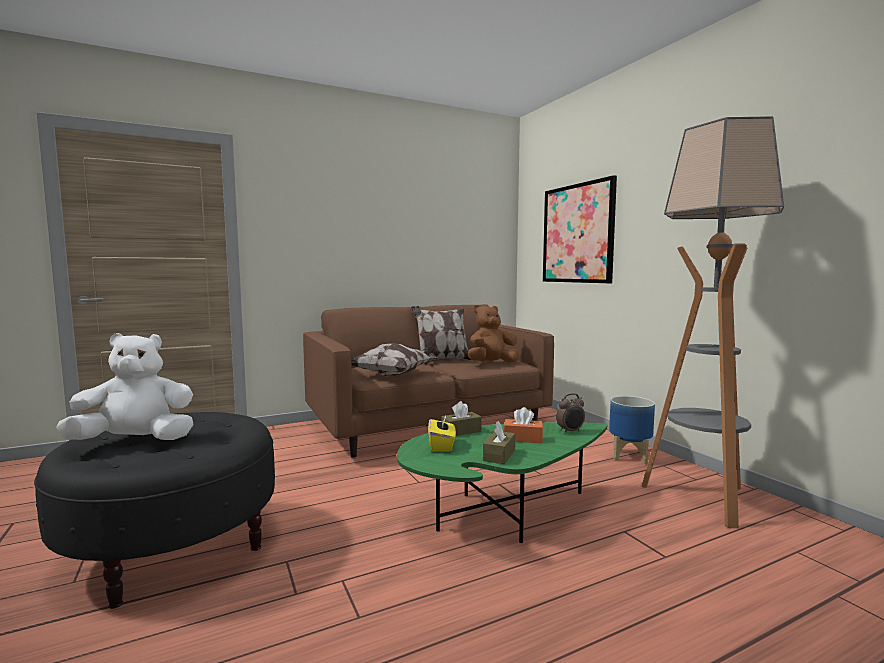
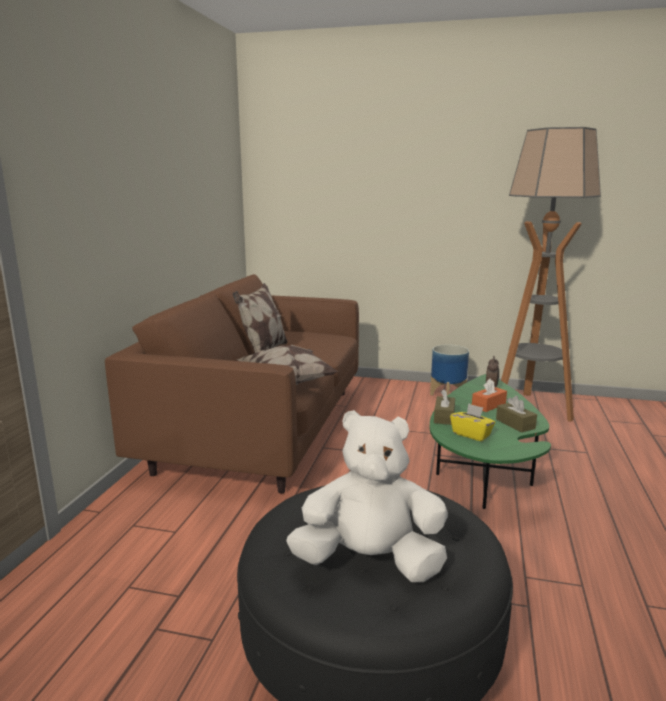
camera: 50 degrees left, 10 degrees up
white plush toy [56,333,194,440] -> white plush toy turned 75 degrees clockwise [286,410,448,582]
brown plush toy [468,305,519,363] -> none
picture [543,175,617,283] -> none

